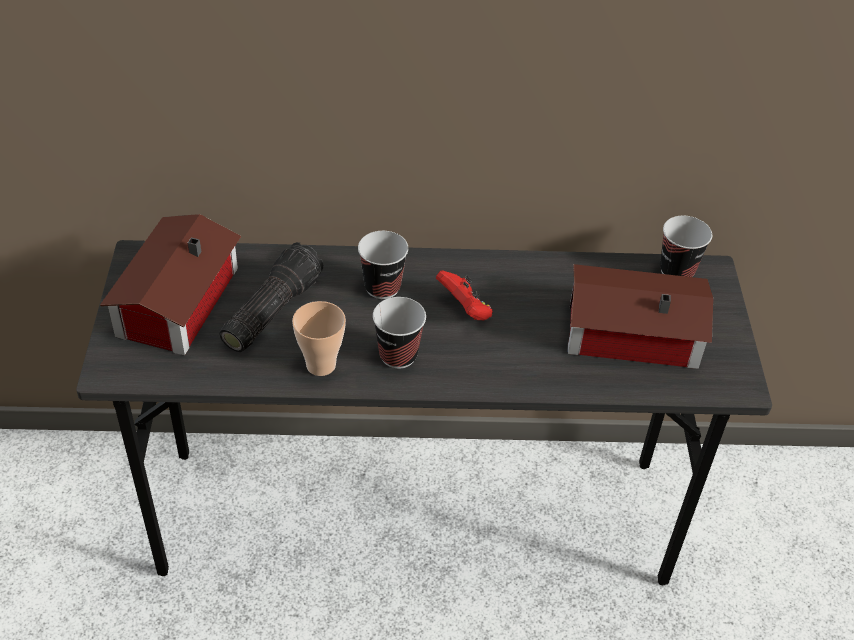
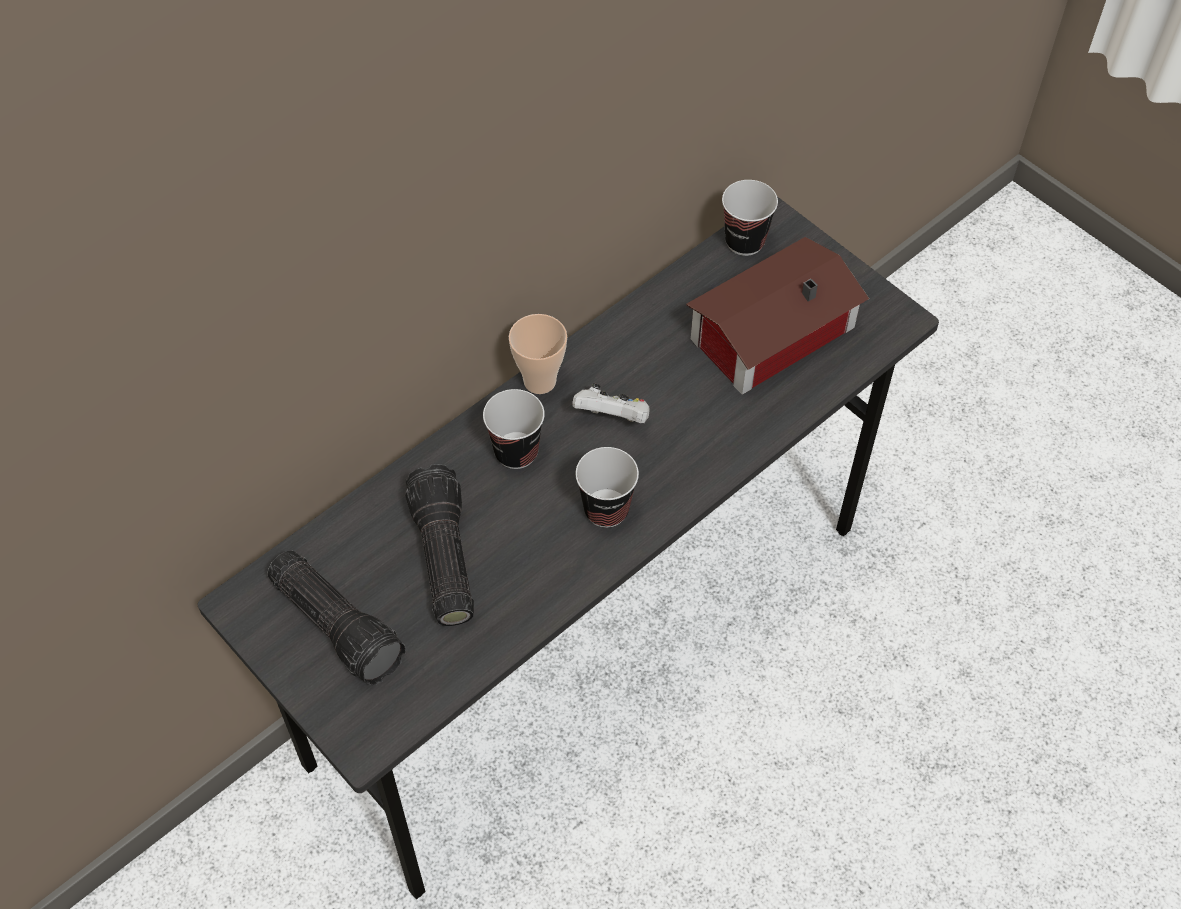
camera: 40 degrees left, 10 degrees up
toy house [100,214,241,355] -> flashlight [267,551,406,685]
cup [292,301,346,376] -> cup moved to [509,314,567,394]
red game controller [436,270,493,320] -> white game controller [572,383,649,423]

